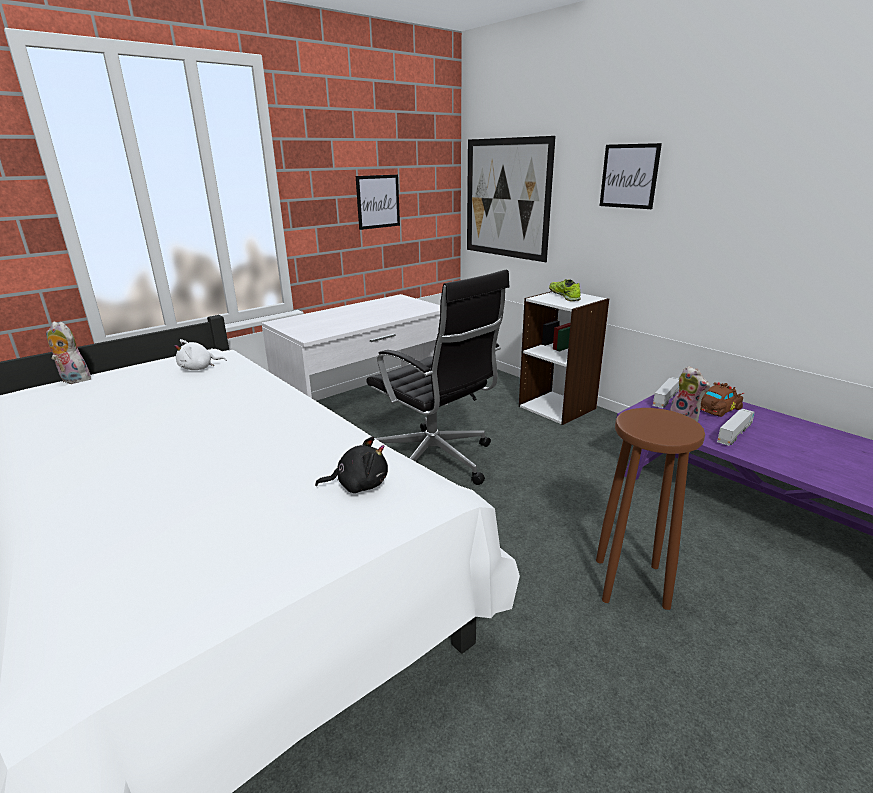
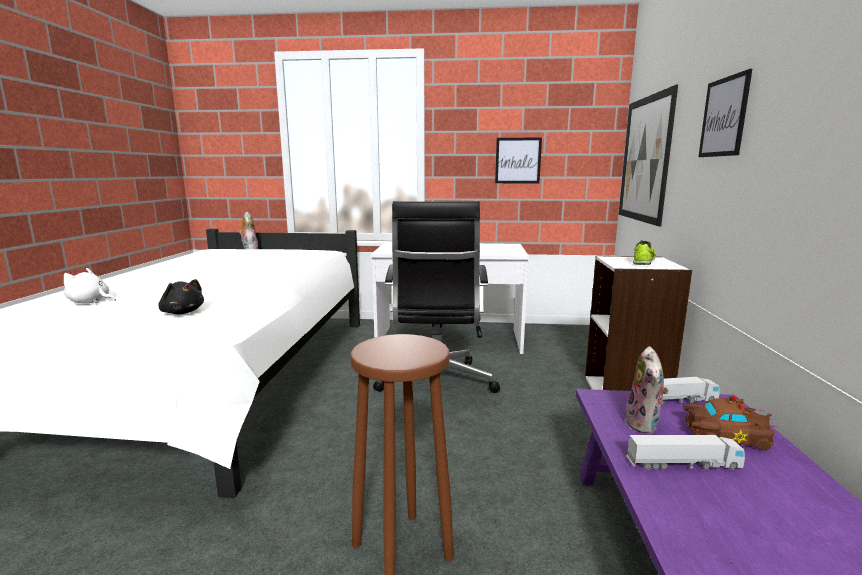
camera: 45 degrees right, 10 degrees down
white plush toy [174,339,226,370] -> white plush toy moved to [64,268,116,303]

